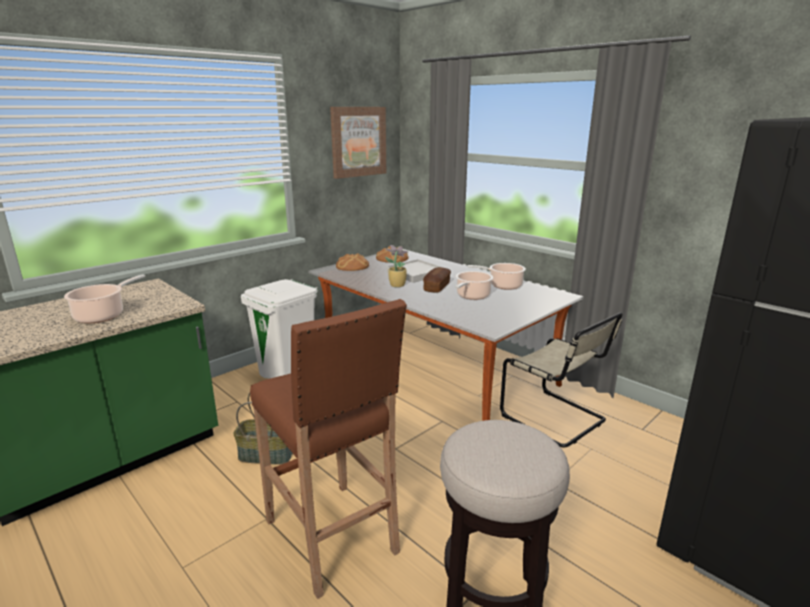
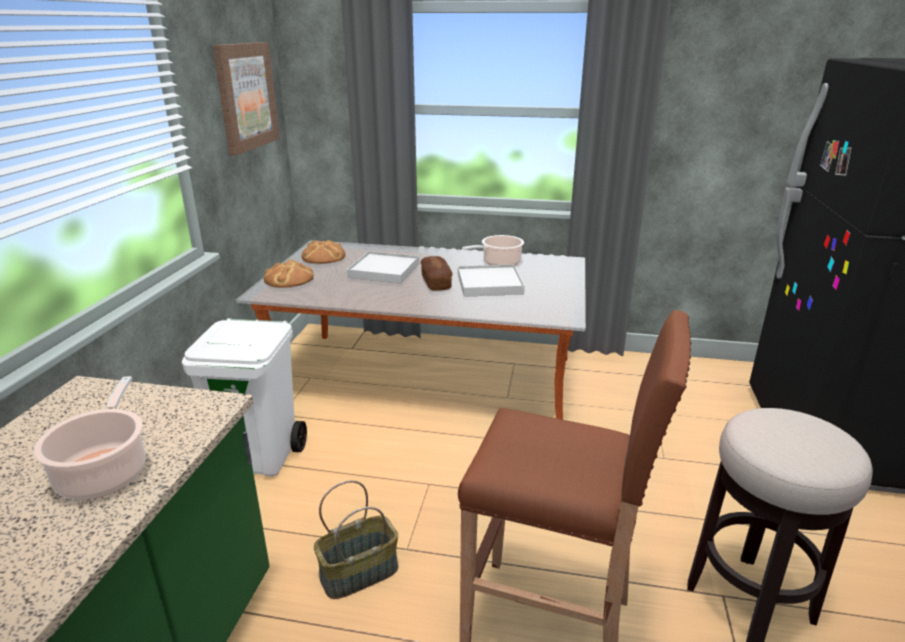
camera: 35 degrees left, 5 degrees up
potted plant [385,245,408,287] -> none
cooking pot [455,271,493,300] -> white tray [458,264,525,297]
beige chair [500,312,623,448] -> none

